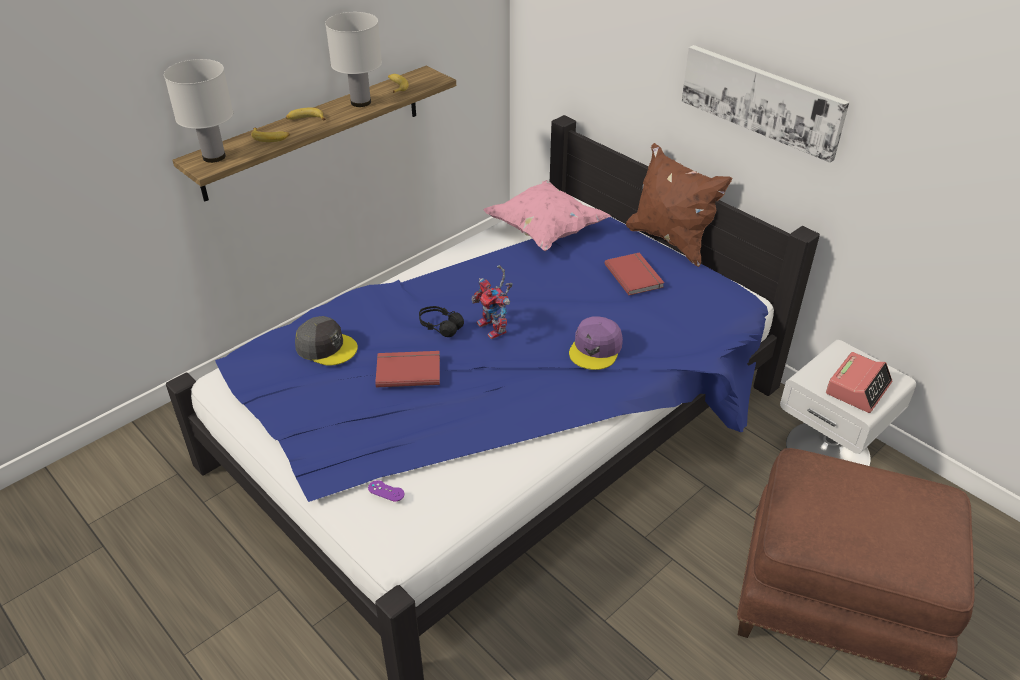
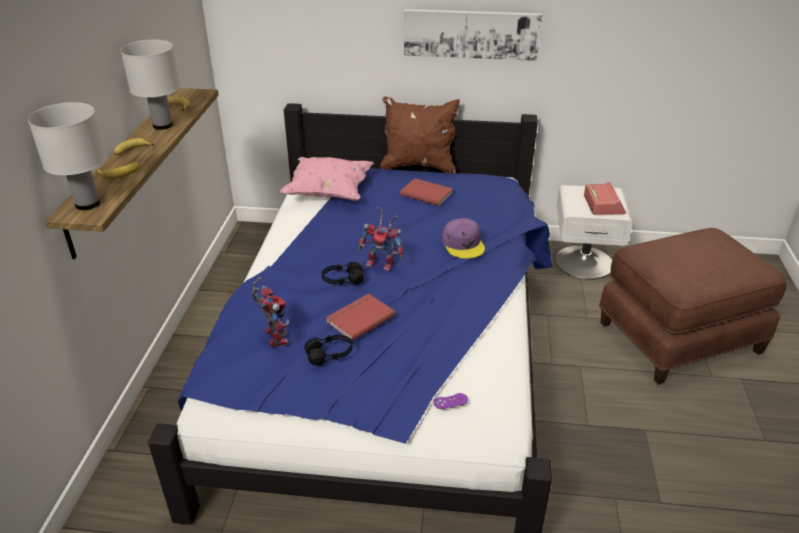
camera: 40 degrees left, 5 degrees down
grey cap [295,316,358,366] -> toy robot [252,277,290,347]
none -> black headphones [304,335,353,365]

